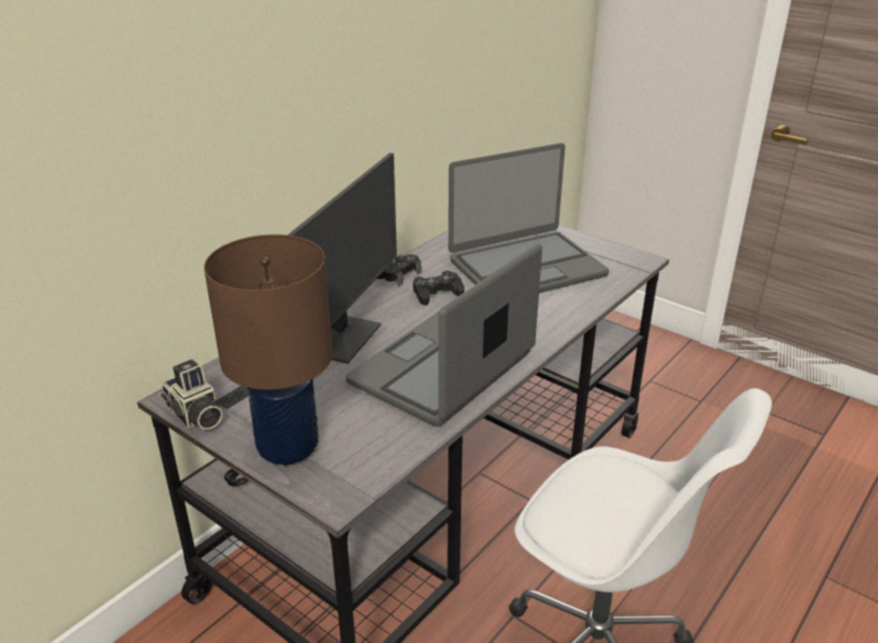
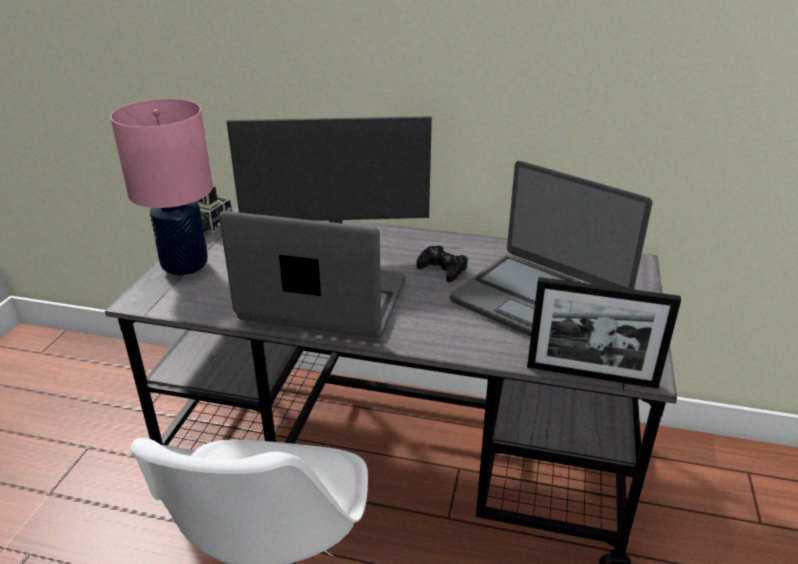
camera: 65 degrees right, 0 degrees up
brown table lamp [204,234,333,465] -> pink table lamp [110,99,213,275]
black game controller [377,254,422,286] -> none
none -> picture frame [527,277,681,389]

